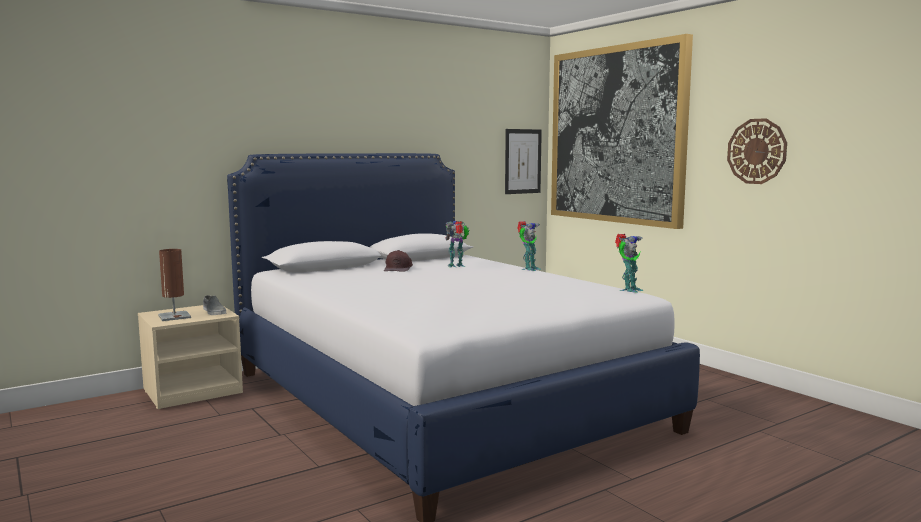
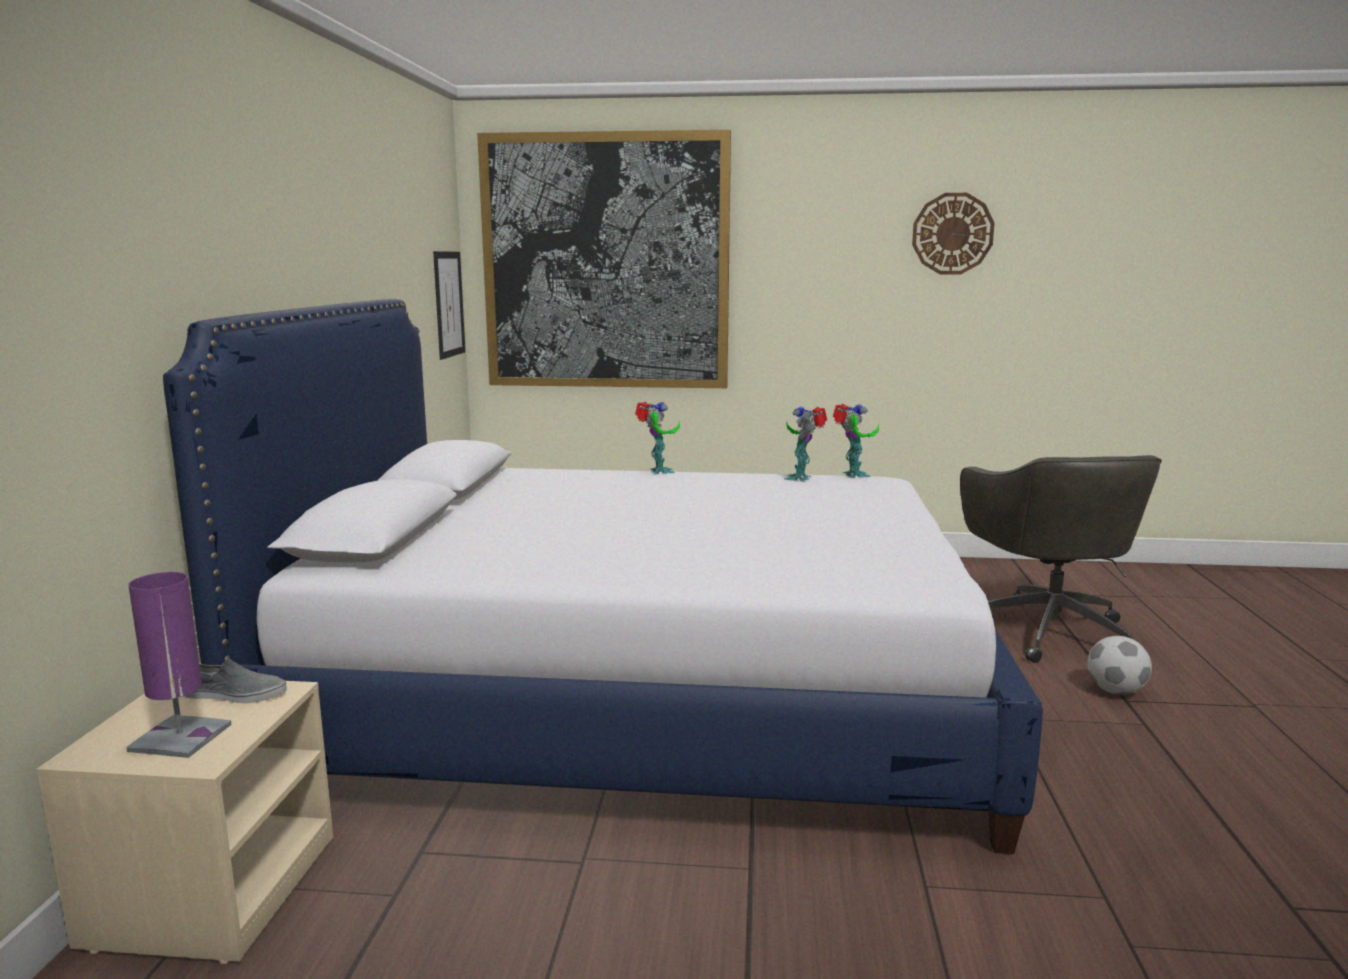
camera: 50 degrees left, 5 degrees up
brown table lamp [158,249,191,321] -> purple table lamp [126,572,231,758]
brown cap [384,250,413,271] -> none
toy robot [445,221,469,267] -> toy robot moved to [784,406,827,482]
wall clock [727,118,787,184] -> wall clock moved to [912,193,995,274]
none -> grey office chair [960,455,1162,663]
none -> football [1087,636,1152,695]

